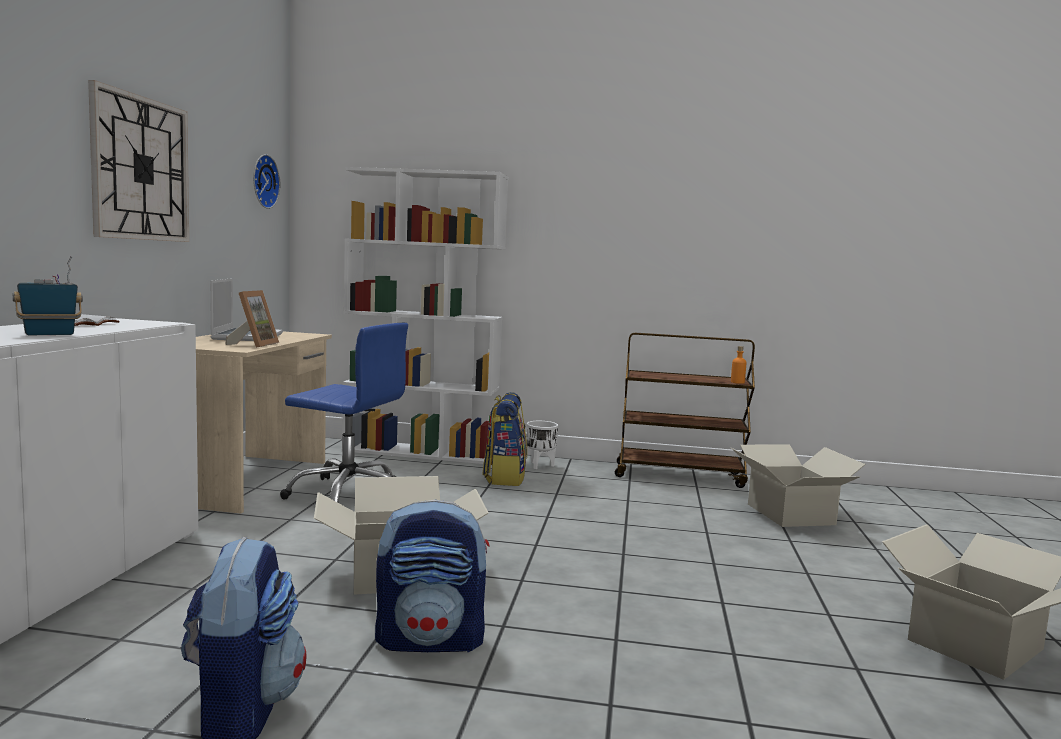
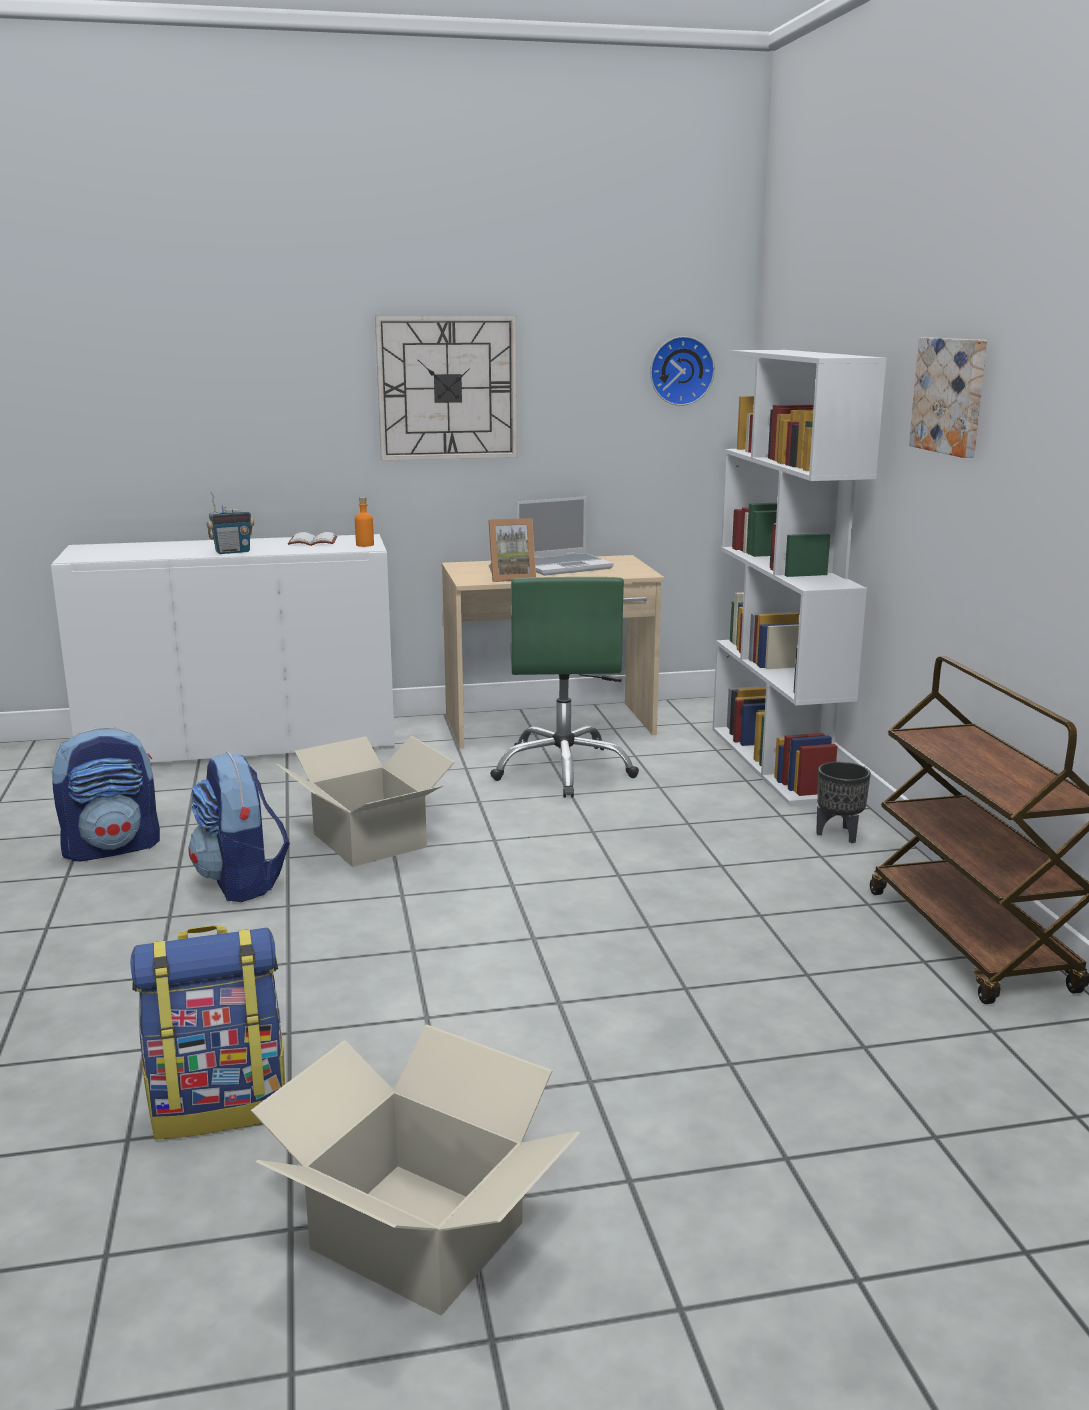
camera: 70 degrees right, 10 degrees up
radio [13,256,83,335] -> radio turned 120 degrees clockwise [207,491,254,554]
blue office chair [280,323,408,503] -> green office chair [490,577,639,798]
backpack [482,392,527,486] -> backpack moved to [130,925,285,1139]
white planter [527,421,558,469] -> black planter [816,762,871,843]
orange bottle [731,346,747,384] -> orange bottle moved to [355,497,374,547]
cardboard box [731,444,866,527] -> none
none -> picture [909,337,987,458]

